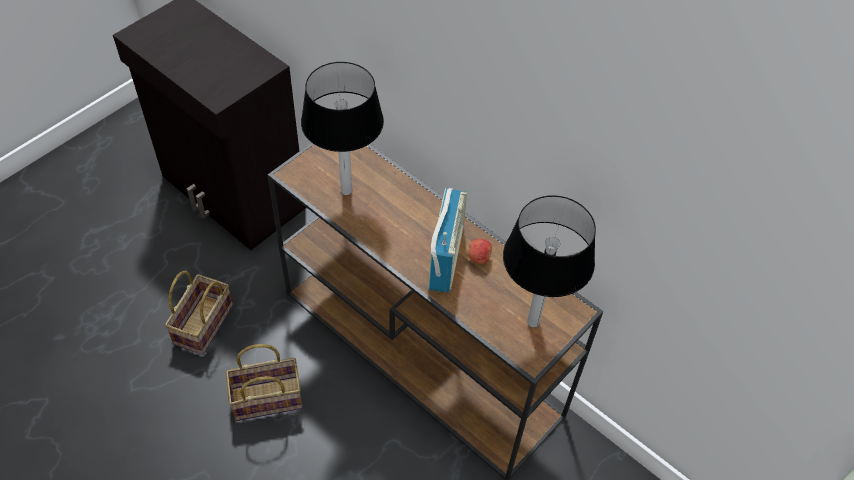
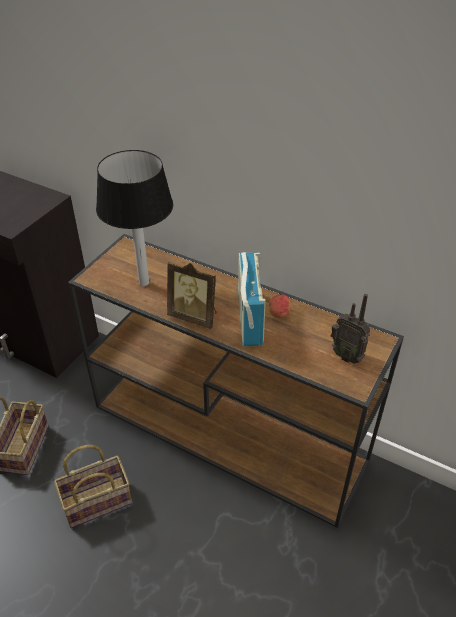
camera: 10 degrees left, 10 degrees down
table lamp [503,195,596,327] -> radio [331,294,370,364]
none -> picture frame [167,261,217,329]

